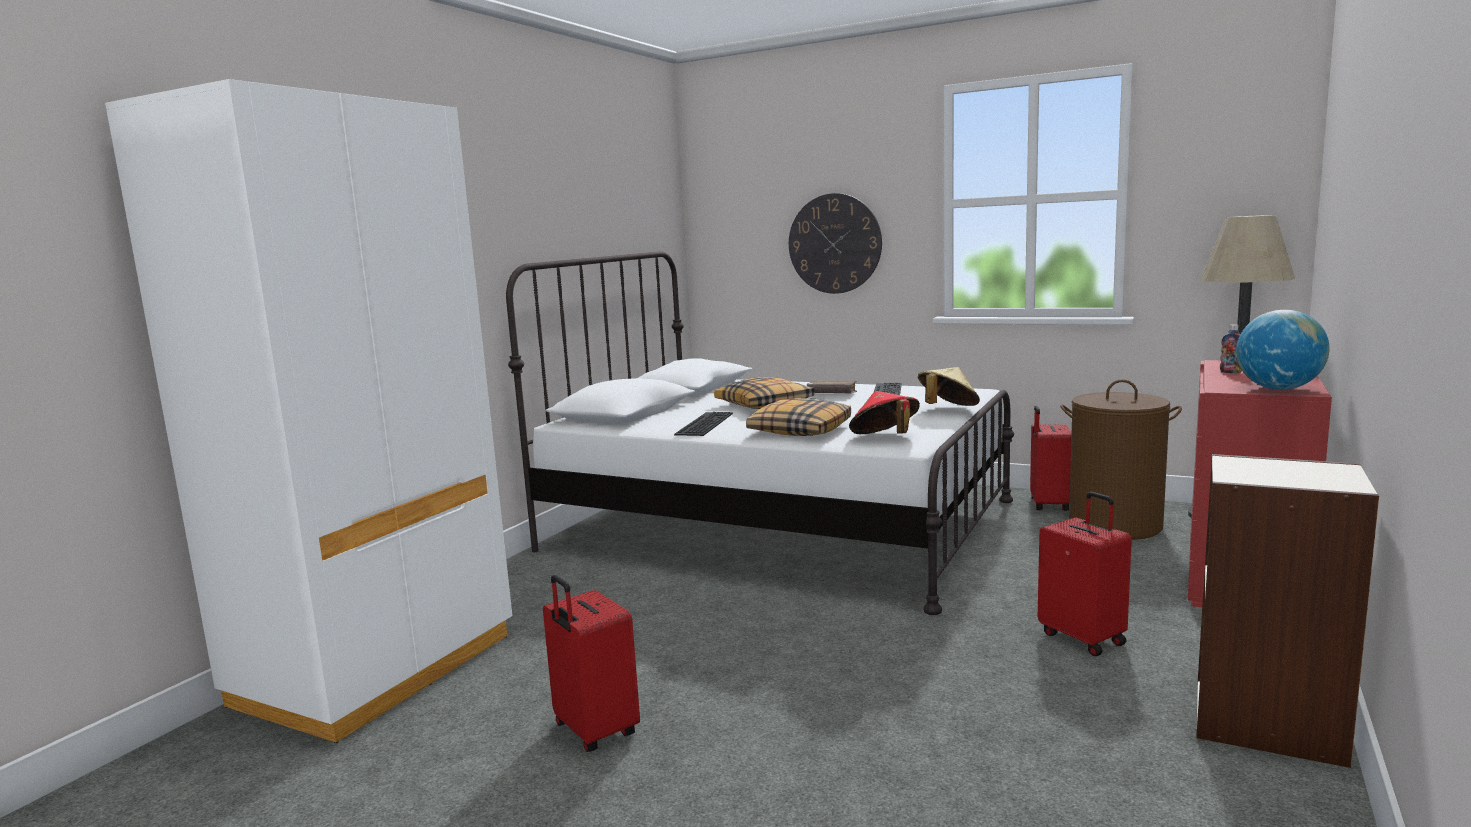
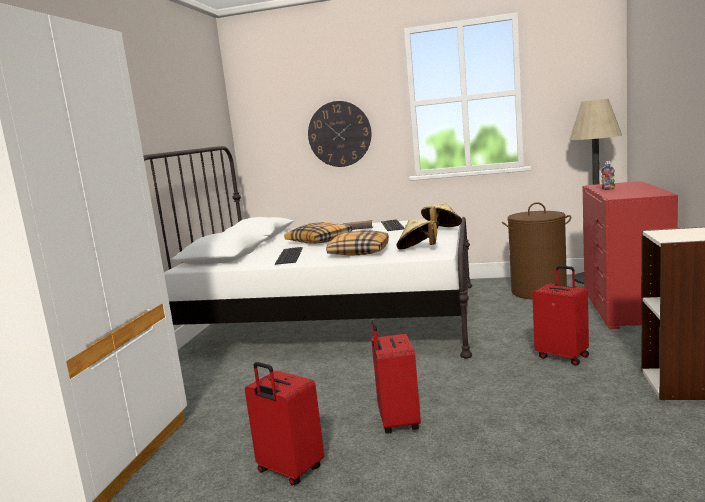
camera: 15 degrees left, 0 degrees up
red hat [849,391,920,434] -> beige hat [397,220,439,250]
red suitcase [1030,406,1072,511] -> red suitcase moved to [371,320,421,434]
globe [1236,310,1330,390] -> none

